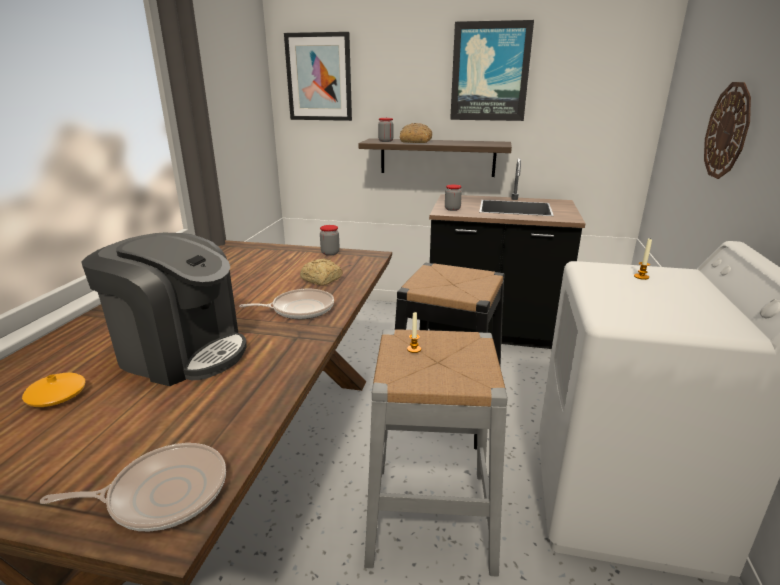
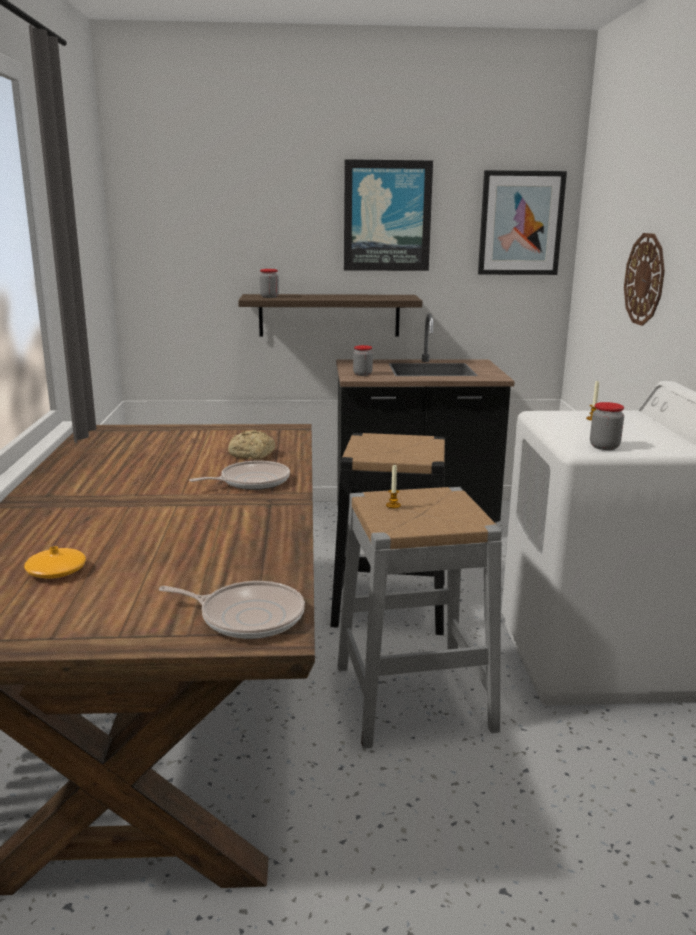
camera: 15 degrees left, 5 degrees down
frying pan [40,443,226,531] -> frying pan turned 45 degrees clockwise [159,581,305,639]
coffee machine [81,233,247,386] -> none
picture [284,32,352,121] -> picture moved to [478,170,567,275]
jar [320,225,340,256] -> jar moved to [590,402,624,450]
bread [400,123,432,143] -> none

